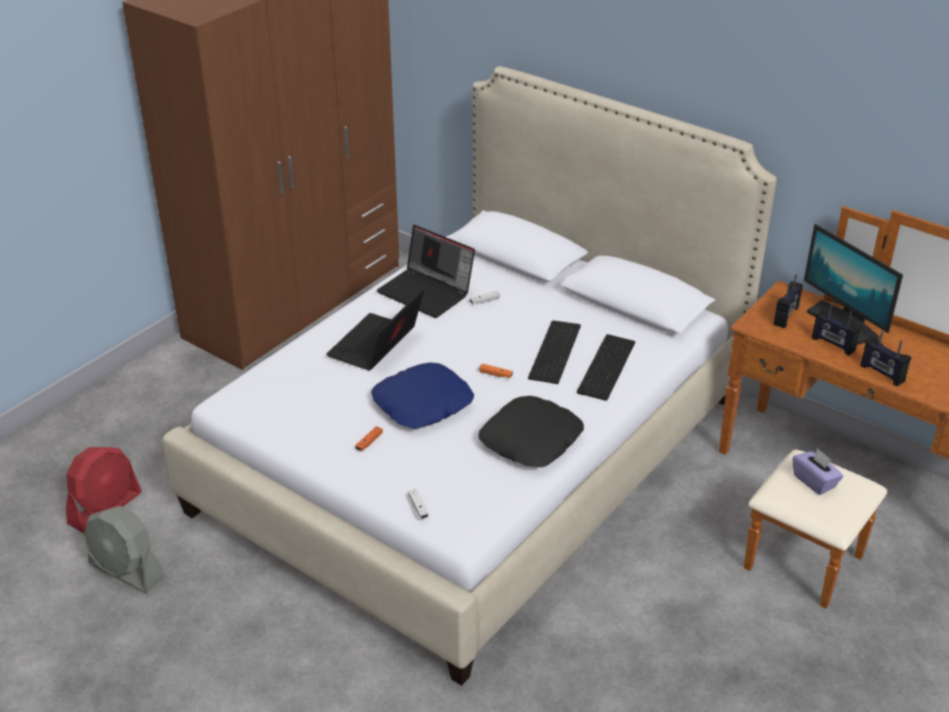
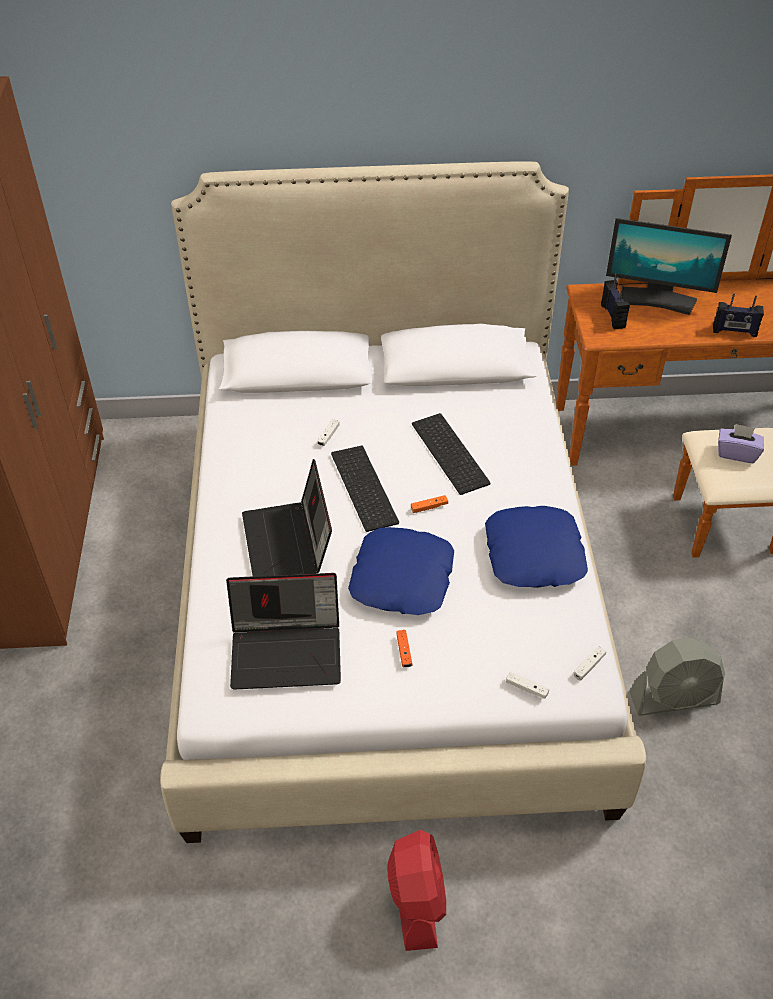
camera: 40 degrees left, 10 degrees up
red fan [66,447,142,534] -> red fan moved to [387,830,446,951]
grey fan [83,506,165,593] -> grey fan moved to [629,638,725,716]
laptop [377,225,475,318] -> laptop moved to [226,573,341,690]
black pillow [479,396,584,467] -> blue pillow [485,506,588,588]
keyboard [577,334,635,401] -> keyboard moved to [331,446,399,532]
radio [812,303,861,356] -> none
none -> white game controller [573,646,606,680]

